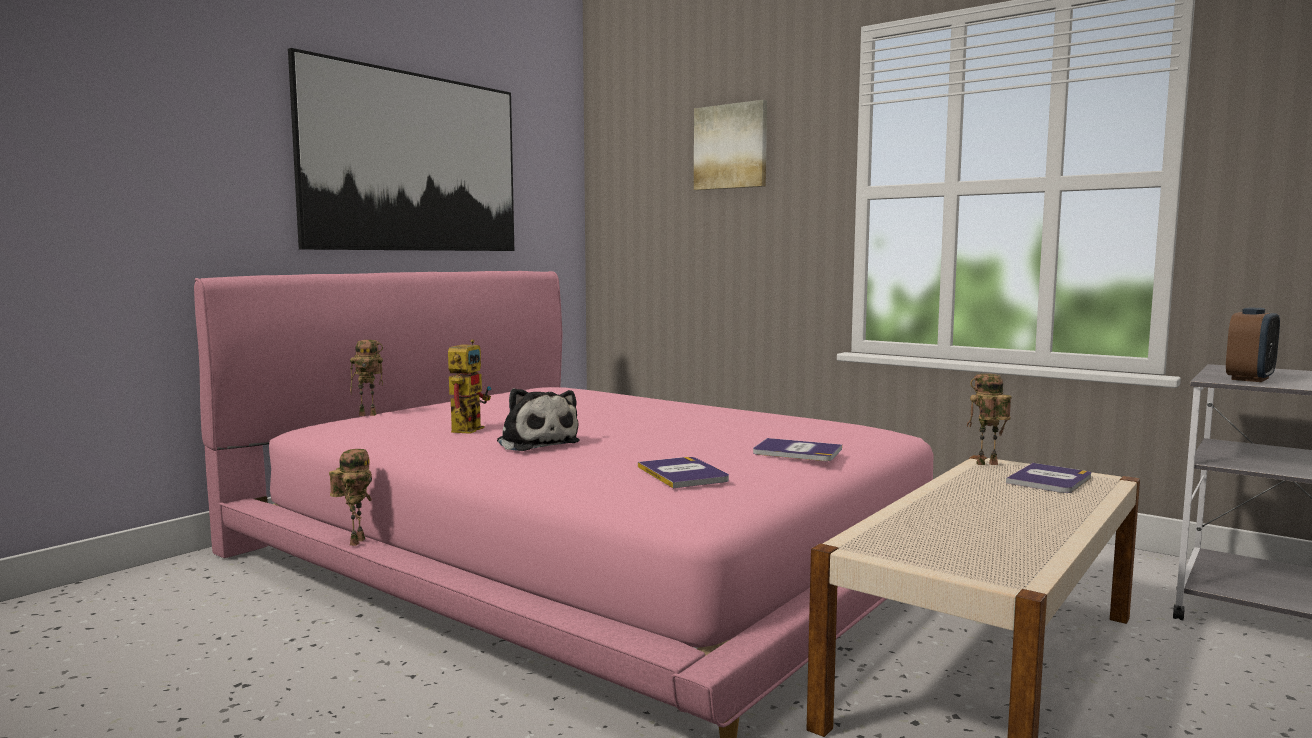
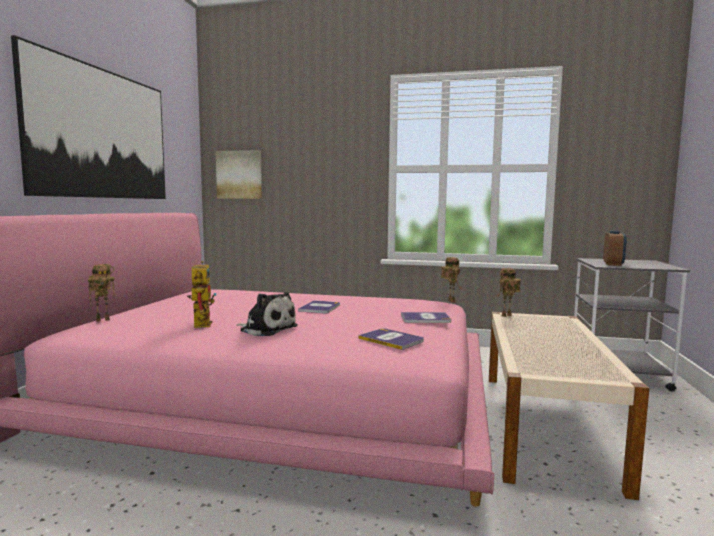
camera: 25 degrees left, 0 degrees up
toy robot [329,449,372,546] -> toy robot moved to [441,257,462,303]
picture [694,100,767,190] -> picture moved to [216,150,262,199]
book [1006,463,1091,493] -> book moved to [298,300,340,313]

